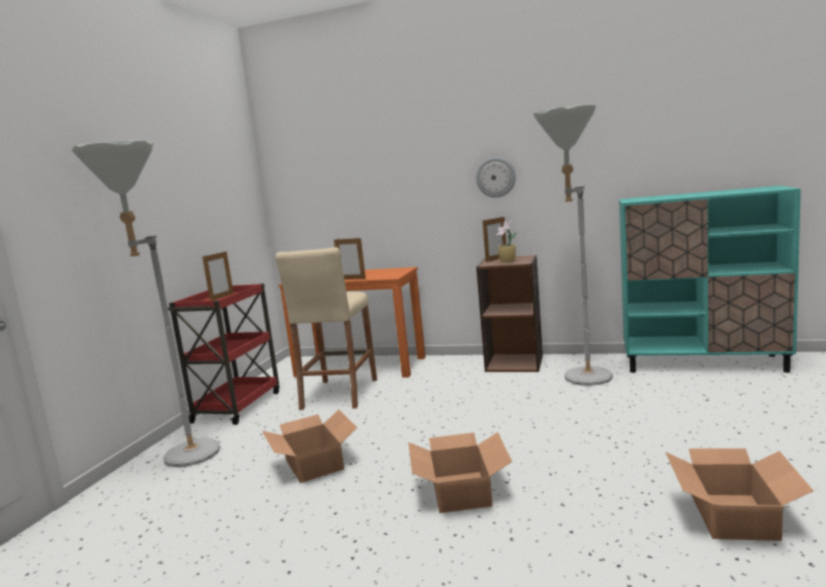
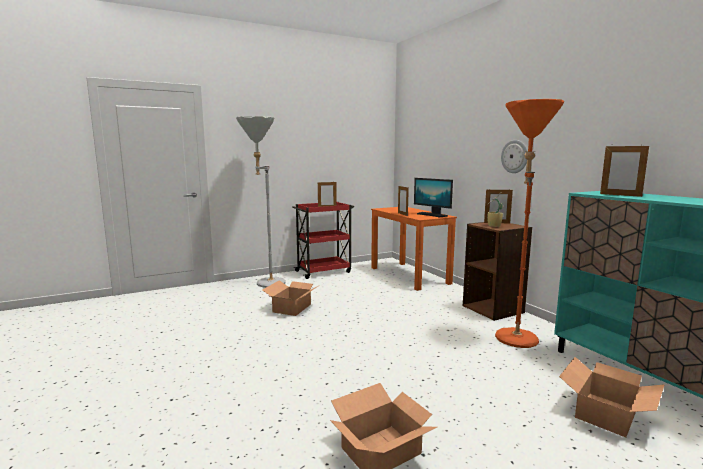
camera: 45 degrees right, 0 degrees up
beige stool [276,247,377,410] -> none
cardboard box [408,432,512,513] -> cardboard box moved to [559,357,664,437]
grey floor lamp [533,105,613,386] -> orange floor lamp [495,99,565,348]
none -> monitor [414,178,453,217]
none -> picture frame [600,144,649,197]

